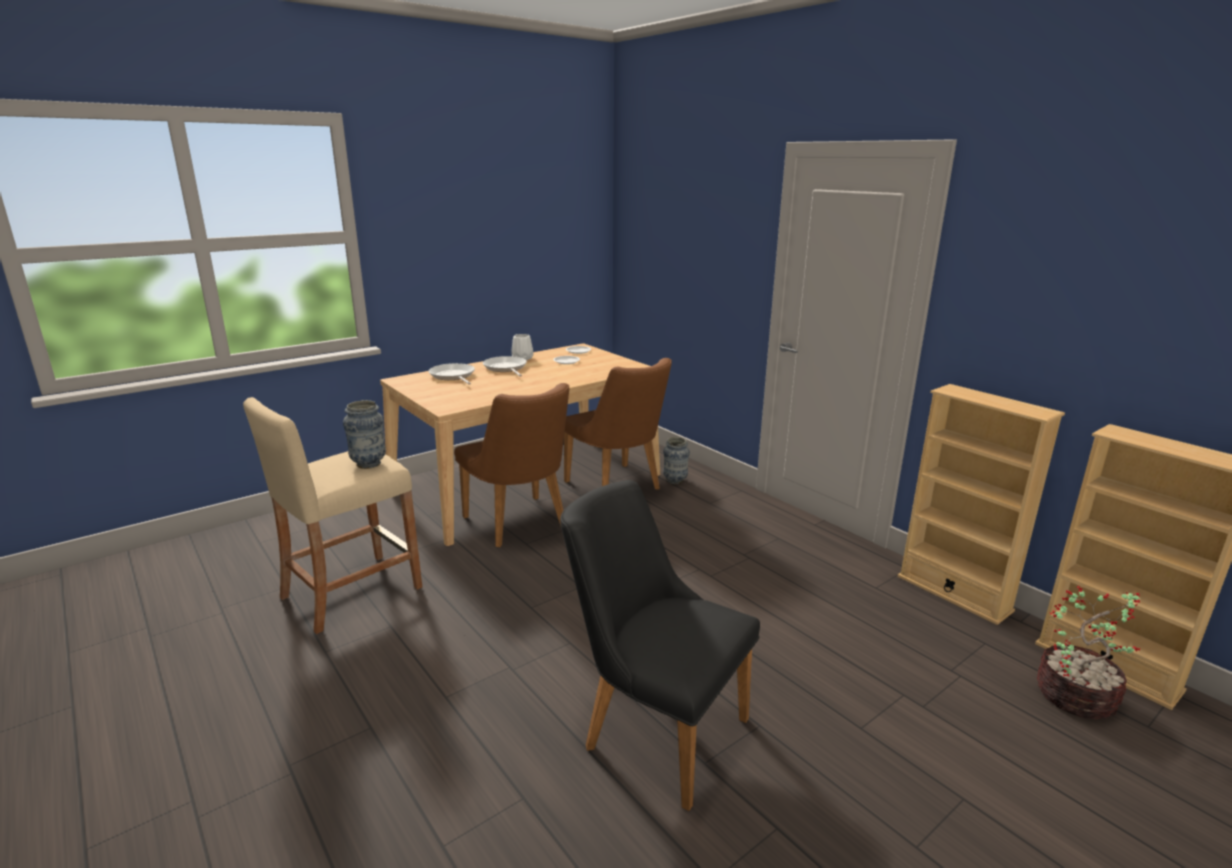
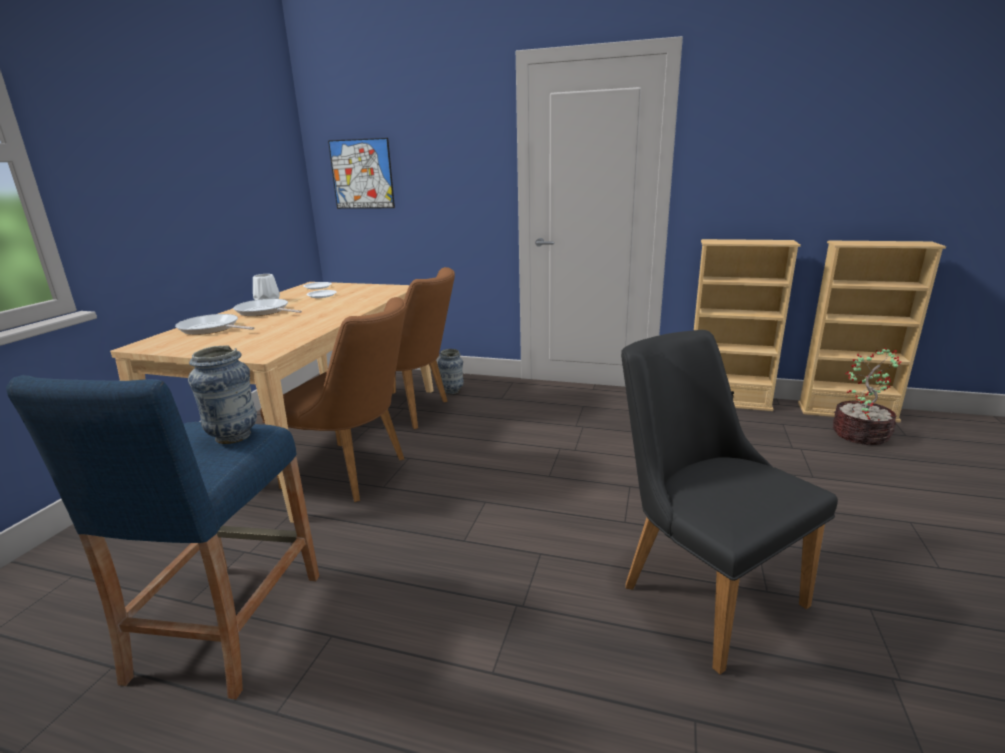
camera: 35 degrees left, 0 degrees up
beige stool [243,397,422,634] -> blue stool [6,375,319,699]
black chair [560,480,760,811] -> black chair turned 60 degrees clockwise [621,330,838,674]
none -> picture [328,138,395,209]

